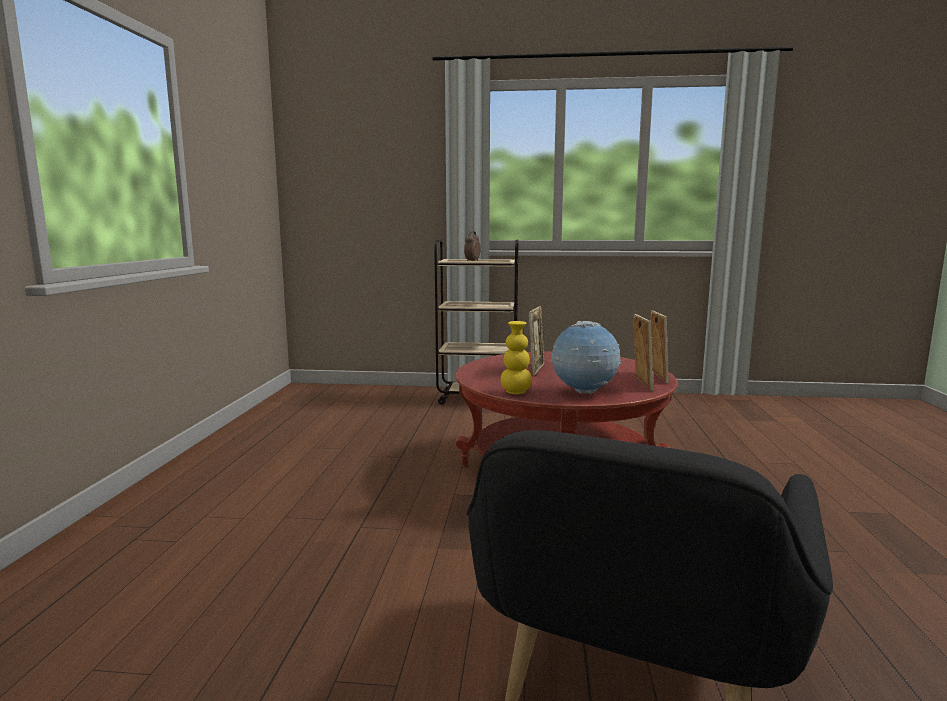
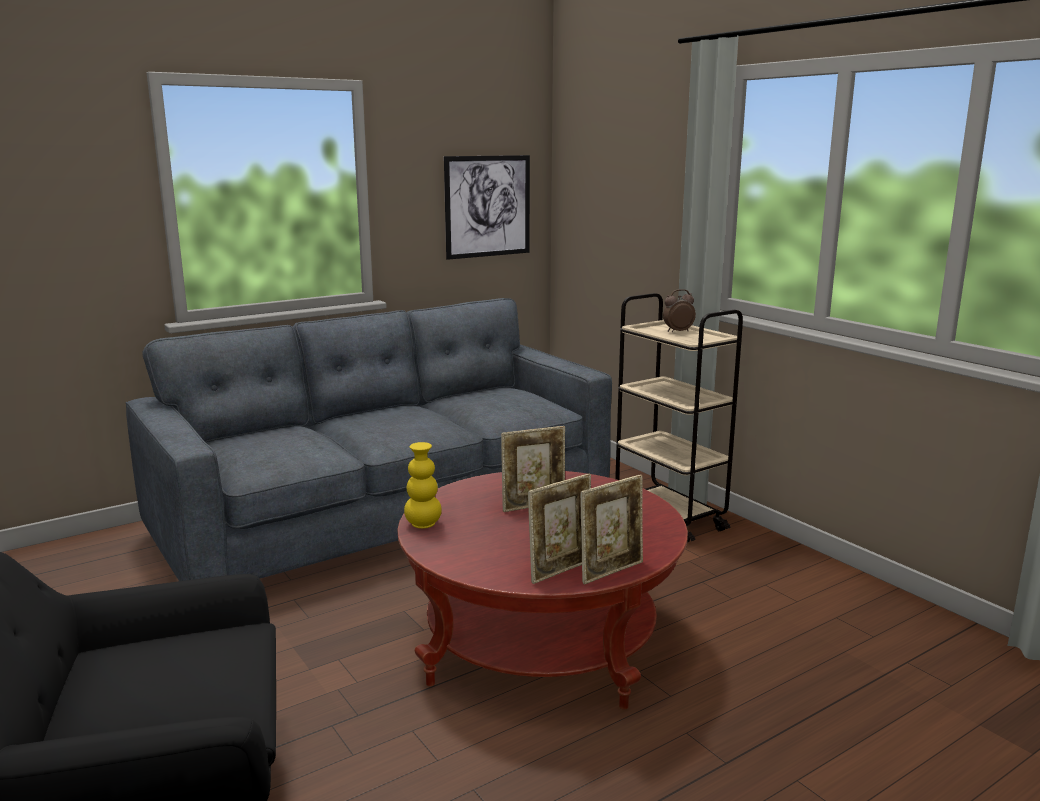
camera: 50 degrees right, 5 degrees up
globe [551,321,621,394] -> none
none -> grey sofa [126,298,612,581]
none -> picture [444,155,530,260]

